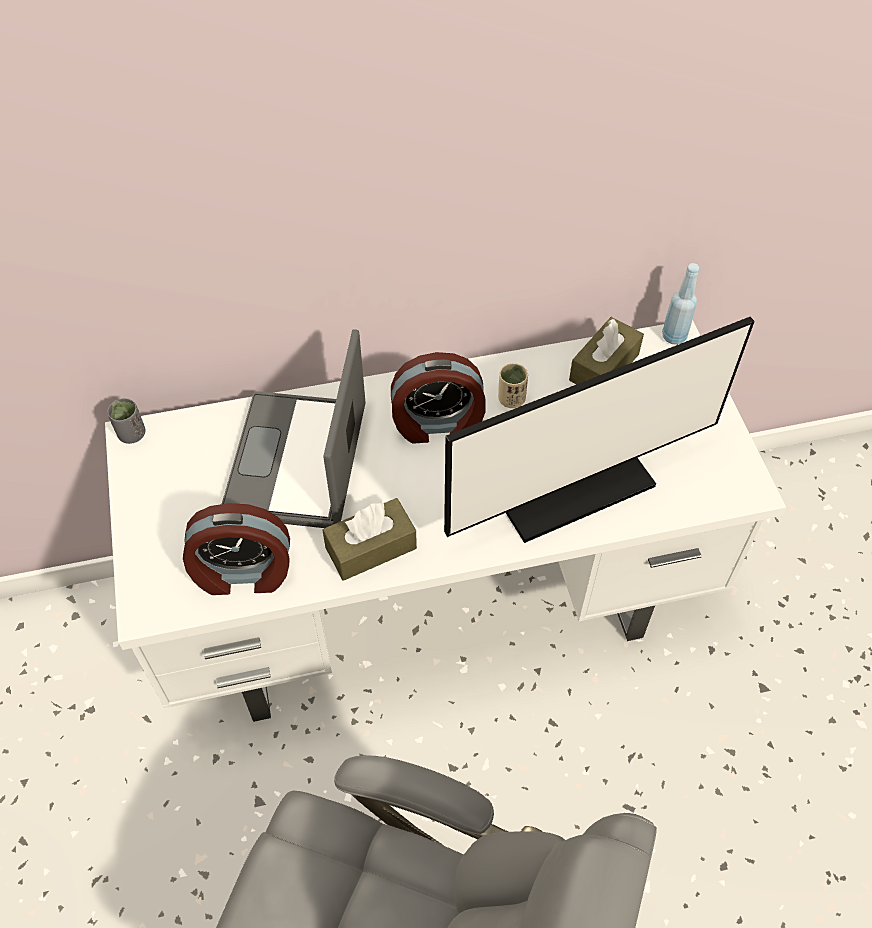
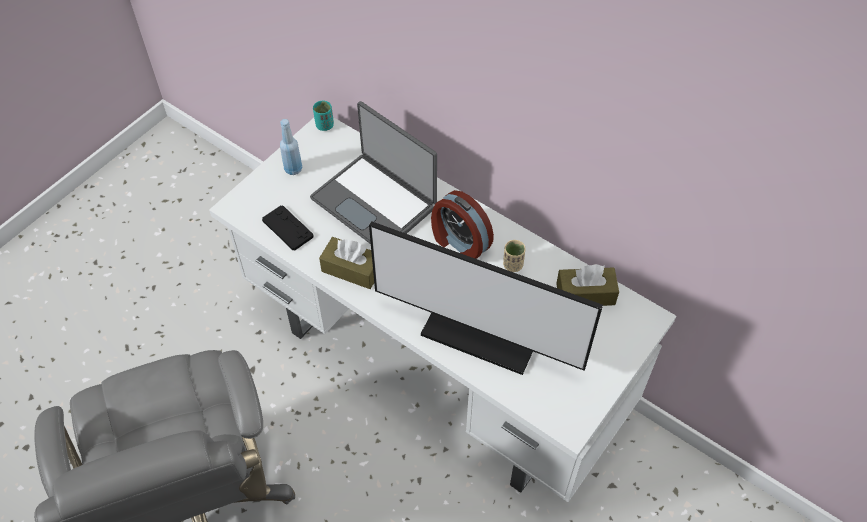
camera: 50 degrees right, 0 degrees up
grey cup [107,398,145,444] -> turquoise cup [313,101,334,131]
alarm clock [183,503,290,595] -> black game controller [262,205,314,250]
laptop [222,329,366,528] -> laptop turned 105 degrees counterclockwise [310,101,437,244]
blue bottle [662,263,699,345] -> blue bottle moved to [280,119,302,175]

